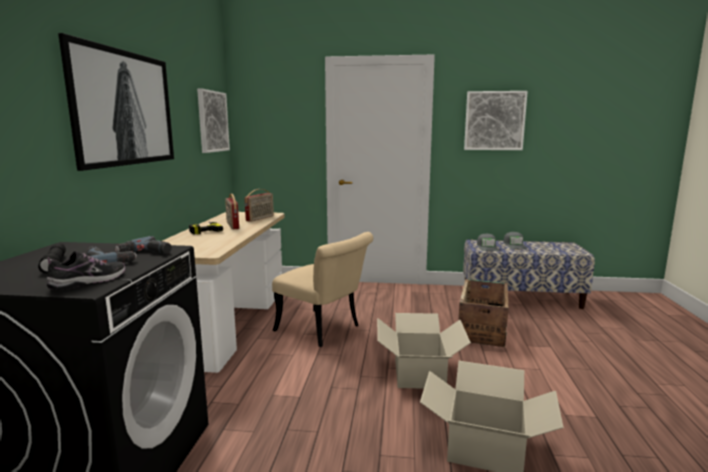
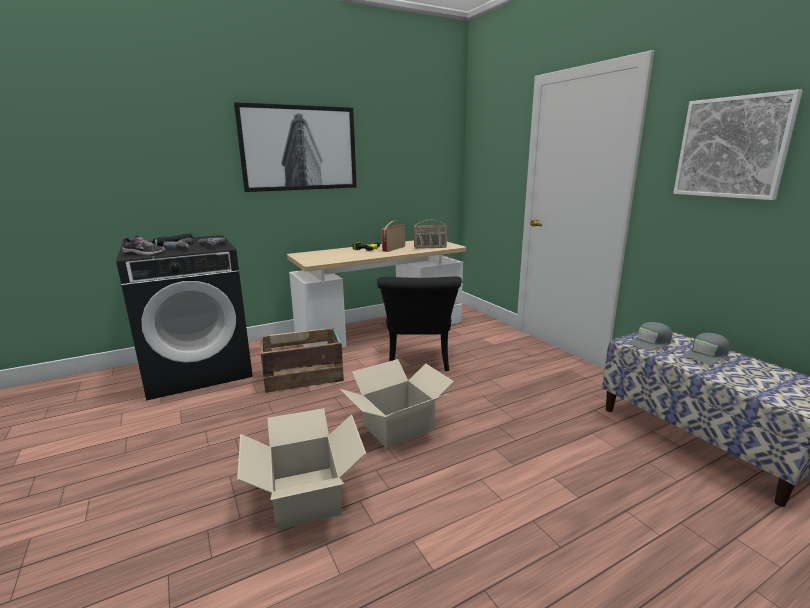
camera: 55 degrees right, 5 degrees up
picture [197,88,230,153] -> none
beige chair [272,232,373,347] -> black chair [377,276,462,372]
crate [459,279,508,347] -> crate moved to [260,327,344,393]

